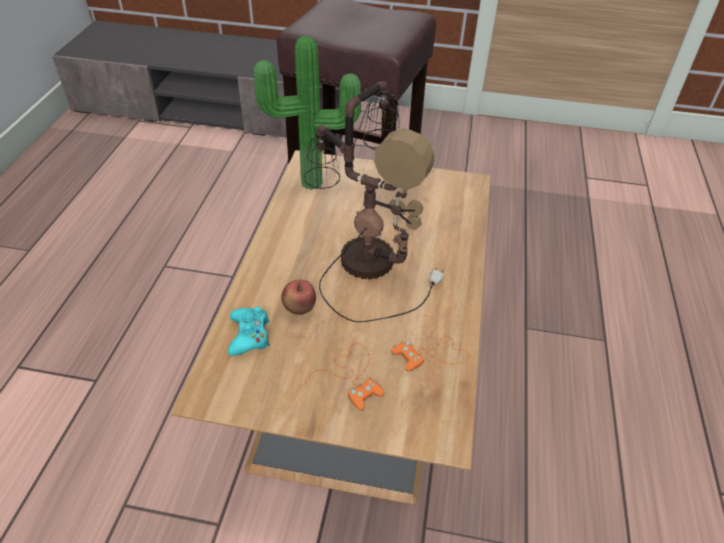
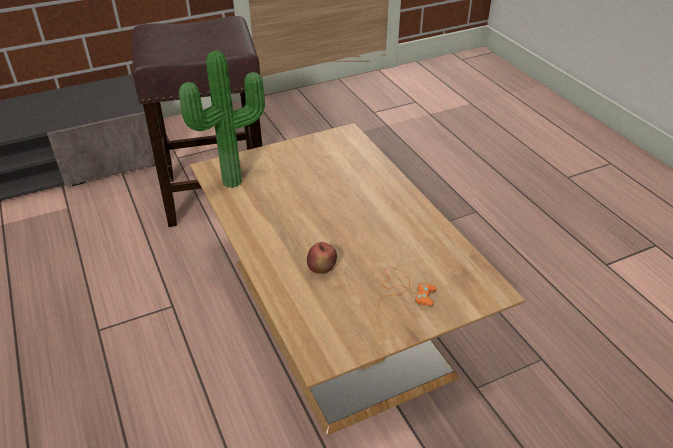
camera: 35 degrees left, 5 degrees down
turquoise game controller [228,307,270,356] -> none
table lamp [304,81,444,322] -> none
orange game controller [391,315,470,372] -> none

